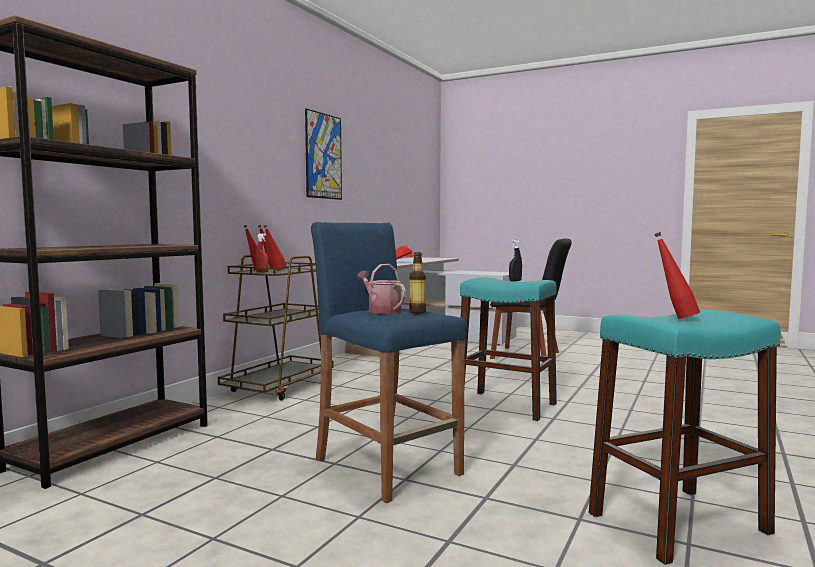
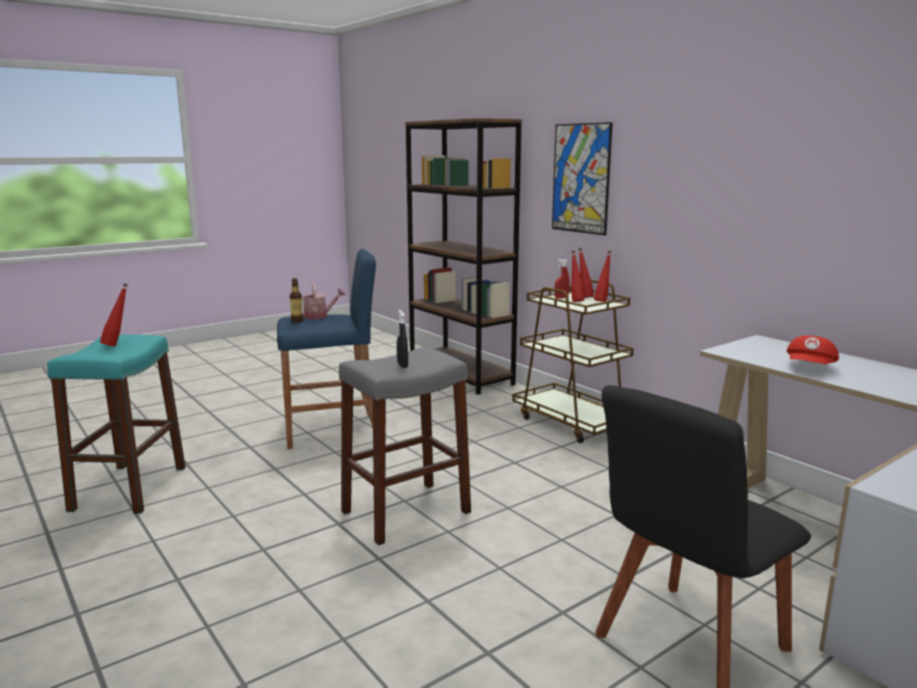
camera: 115 degrees right, 10 degrees up
picture [305,108,342,200] -> picture moved to [552,122,613,235]
turquoise stool [460,277,557,421] -> grey stool [339,347,471,545]

